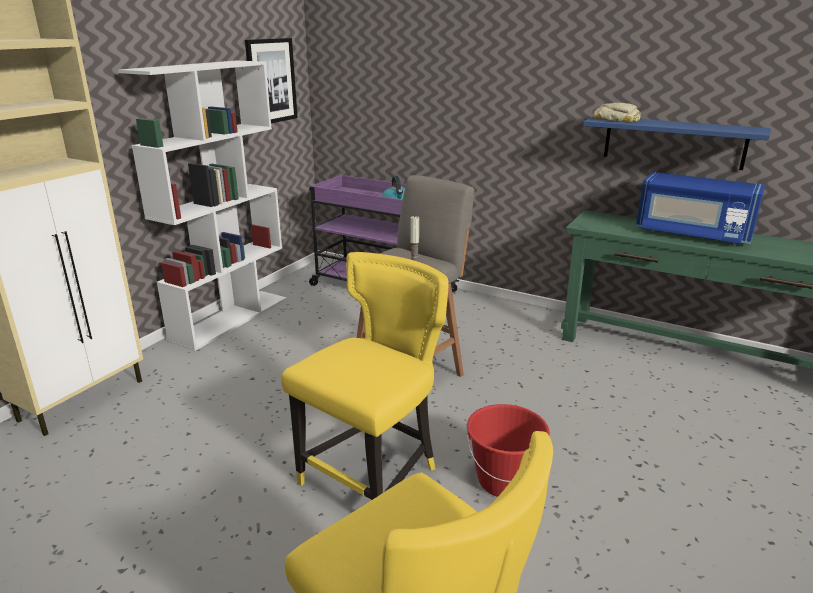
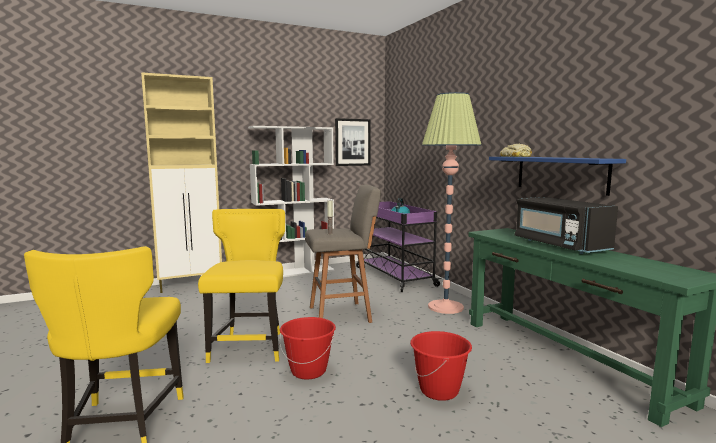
camera: 35 degrees right, 15 degrees down
yellow chair [281,252,449,500] -> yellow chair turned 75 degrees counterclockwise [198,209,285,363]
blue microwave [636,172,765,245] -> black microwave [515,197,618,254]
none -> red bucket [410,331,472,401]
none -> floor lamp [422,92,482,314]

